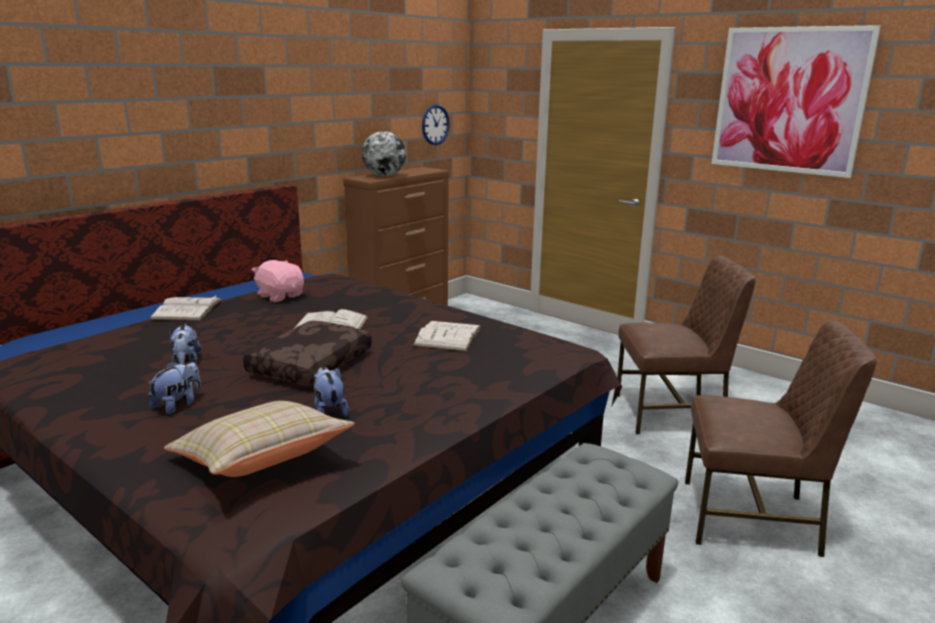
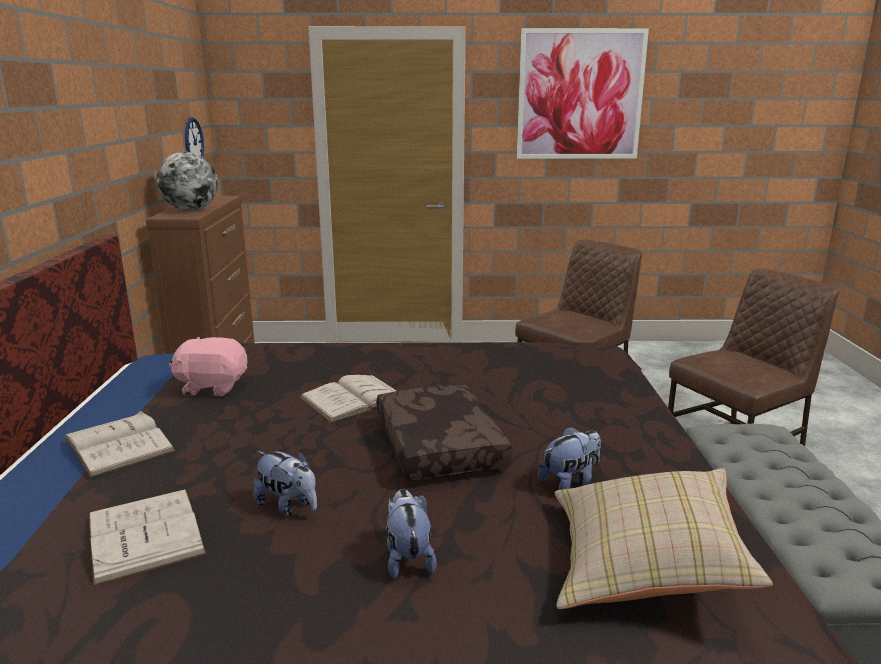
camera: 40 degrees left, 0 degrees up
plush toy [314,367,349,416] -> plush toy turned 120 degrees clockwise [538,426,601,490]
white book [413,321,481,351] -> white book moved to [89,489,206,586]

